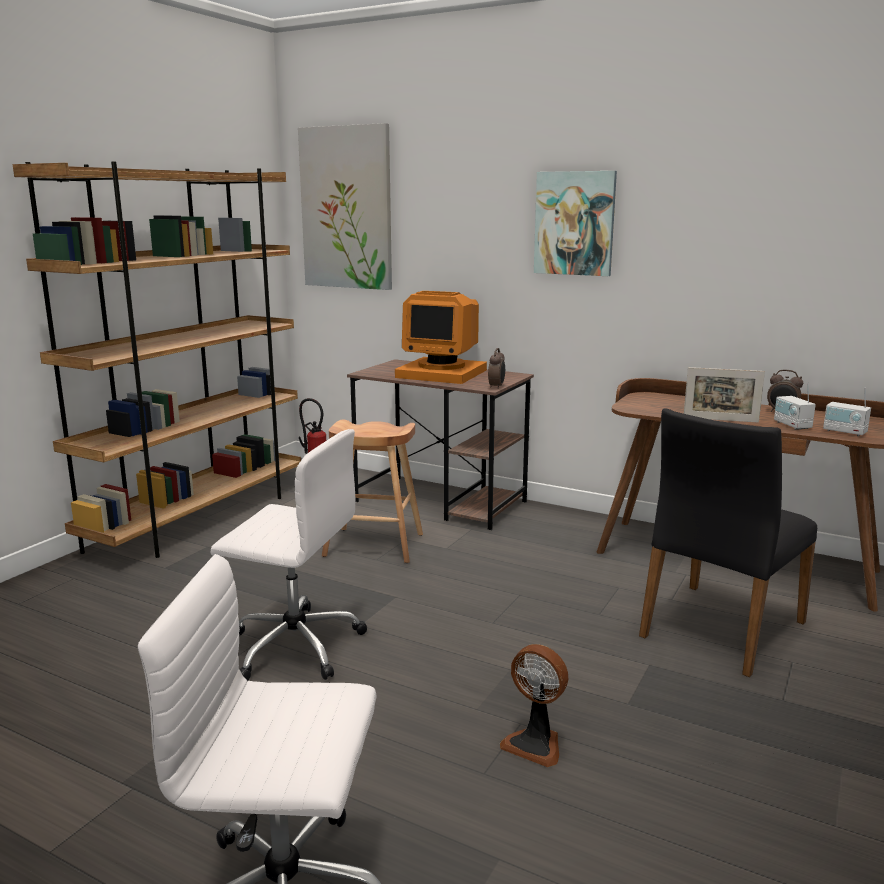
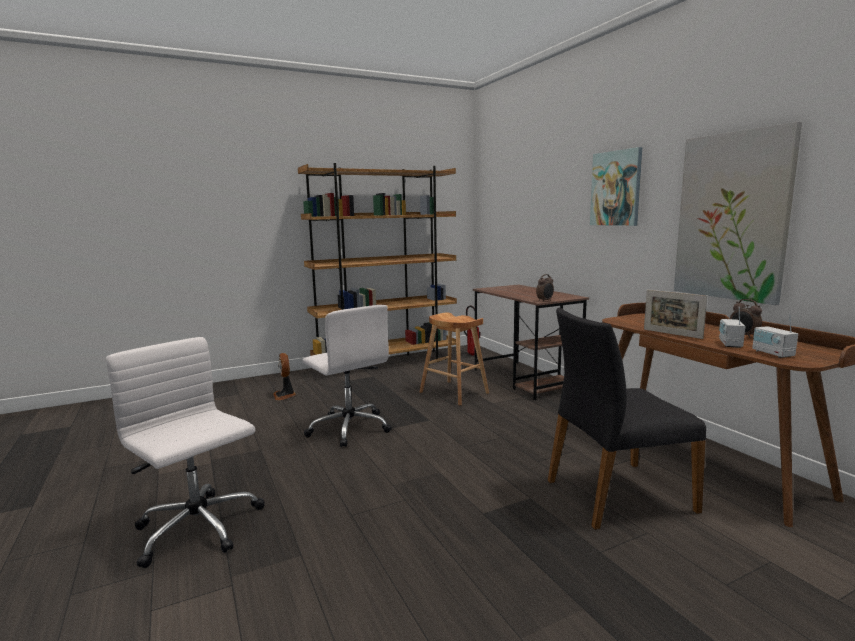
camera: 35 degrees right, 5 degrees down
picture [298,123,392,290] -> picture moved to [674,122,802,305]
monitor [395,291,487,384] -> none
fan [500,644,568,767] -> fan moved to [273,353,296,400]

